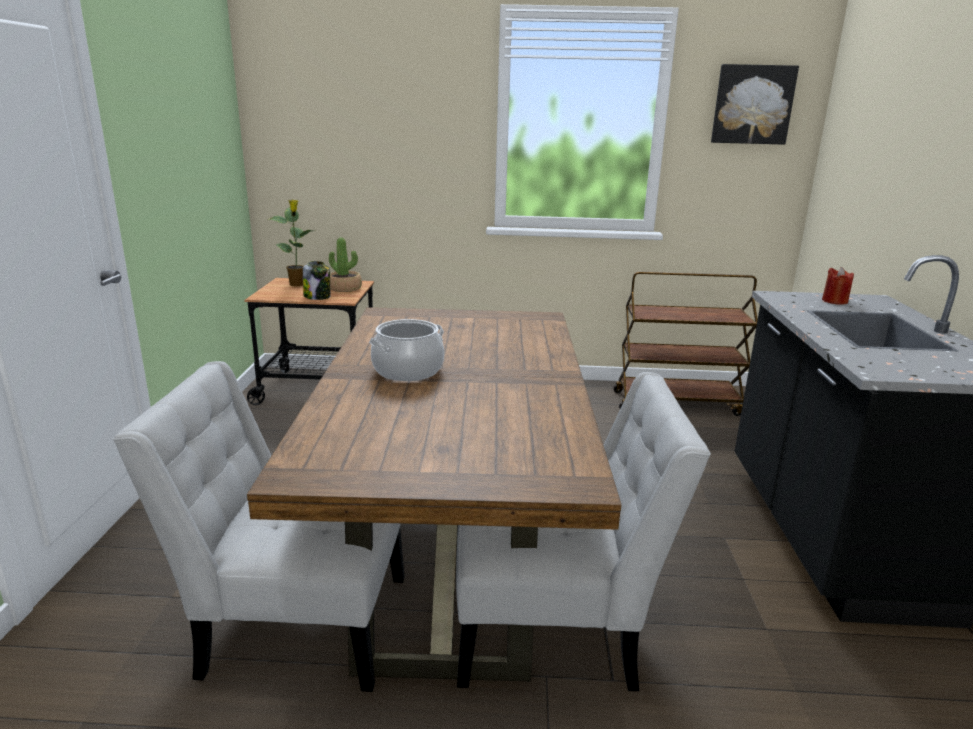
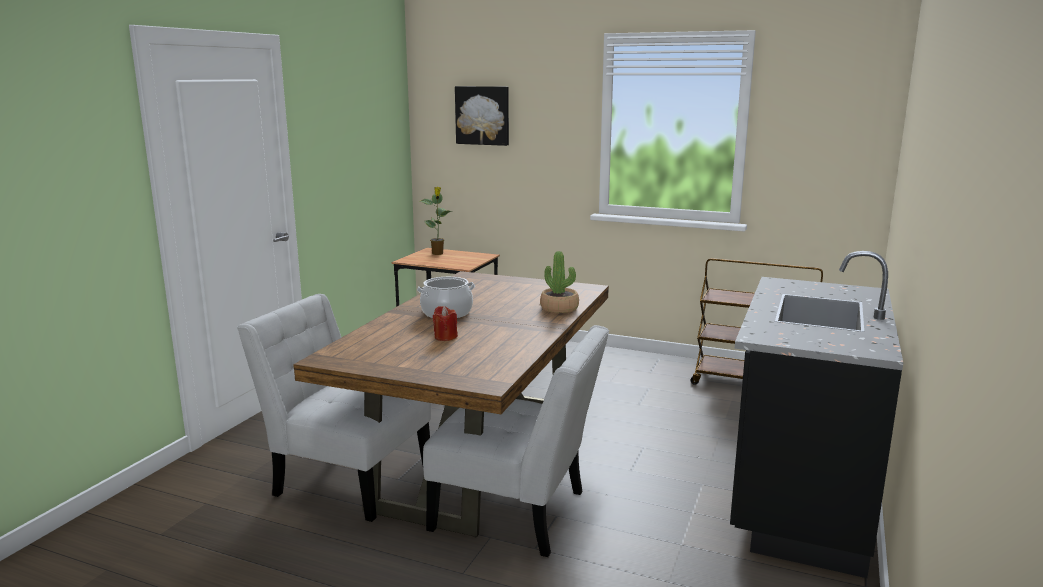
camera: 20 degrees right, 5 degrees down
jar [303,261,330,300] -> none
potted plant [329,238,362,292] -> potted plant moved to [540,251,579,313]
picture [711,64,799,145] -> picture moved to [455,86,509,146]
red candle [822,267,854,305] -> red candle moved to [433,306,458,341]

